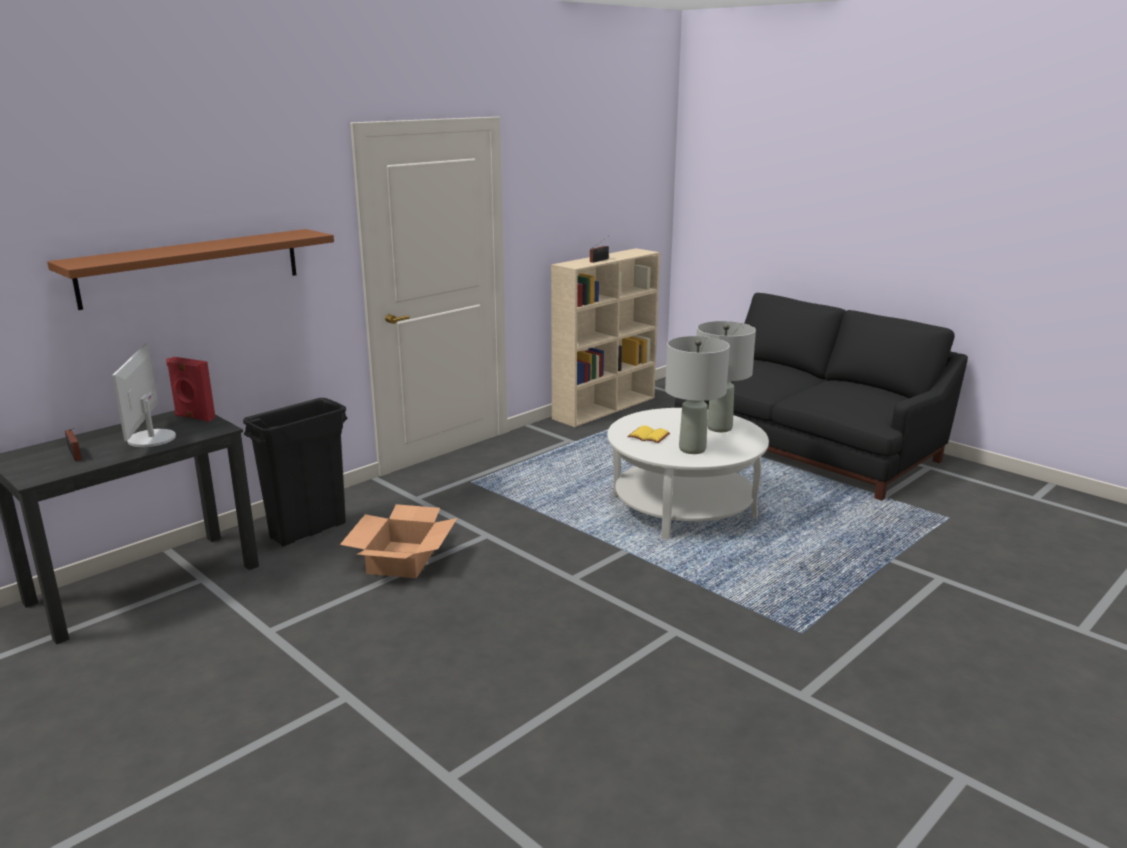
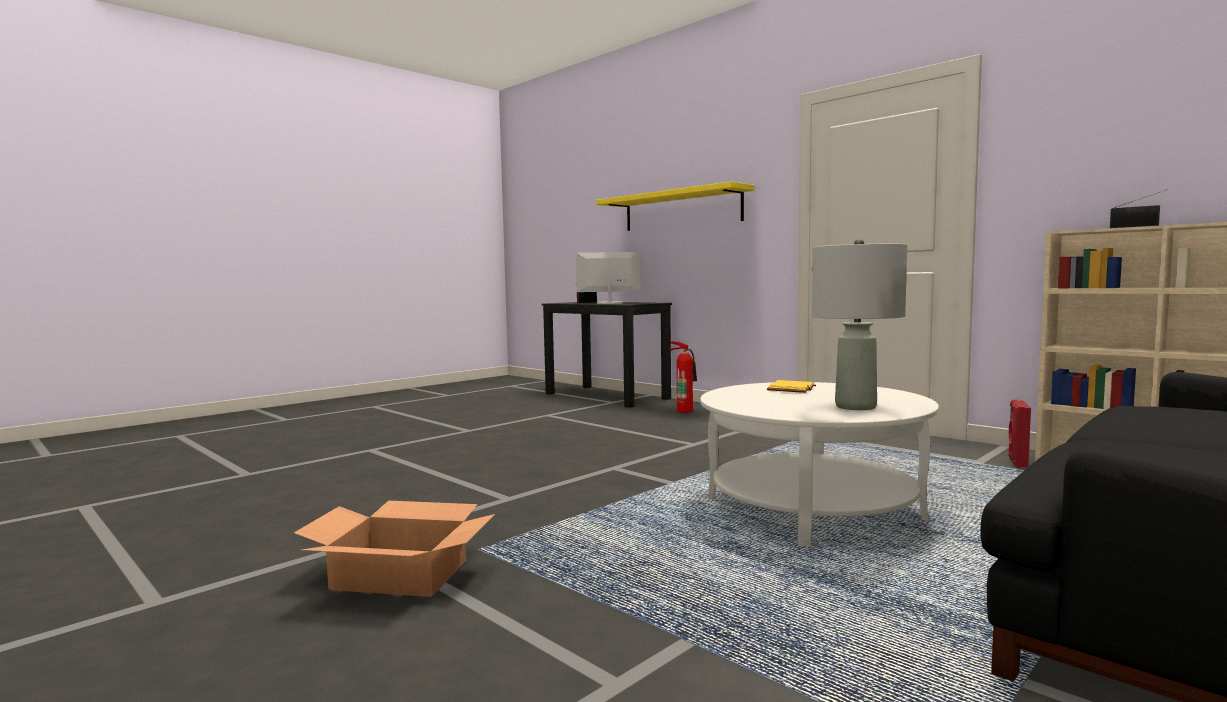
camera: 90 degrees right, 15 degrees down
brown shelf [47,229,334,310] -> yellow shelf [596,181,755,231]
red speaker [166,357,216,422] -> red speaker moved to [1008,400,1031,468]
black trash can [243,398,347,546] -> fire extinguisher [670,341,697,413]
cardboard box [340,504,457,578] -> cardboard box moved to [294,501,495,597]
grey table lamp [665,336,730,454] -> none

